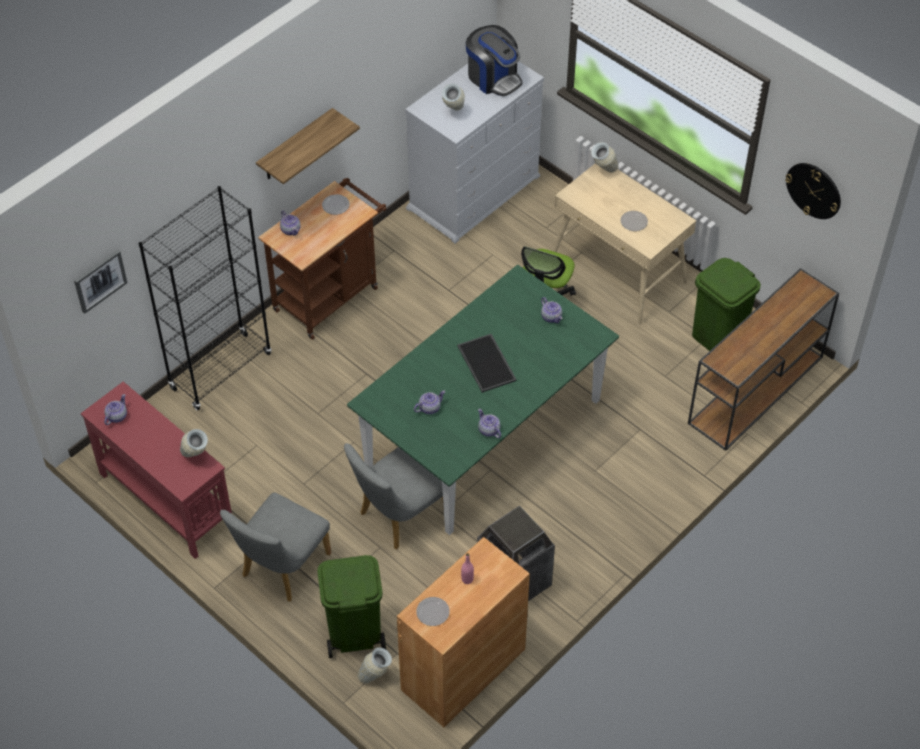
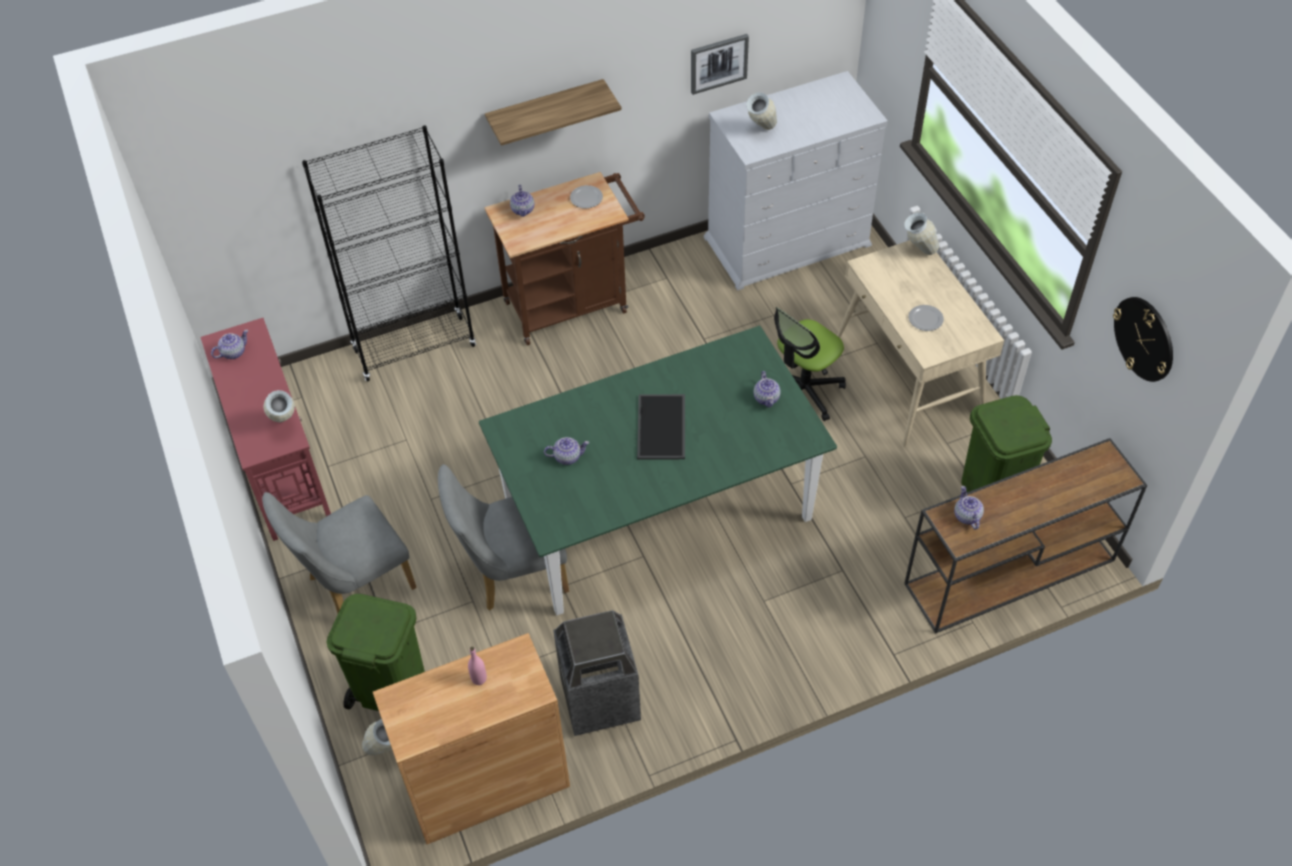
camera: 25 degrees right, 0 degrees up
picture [74,250,127,314] -> picture moved to [691,34,749,95]
plate [416,597,450,626] -> none
coffee machine [466,25,523,96] -> none
teapot [478,409,501,438] -> teapot moved to [954,486,984,530]

